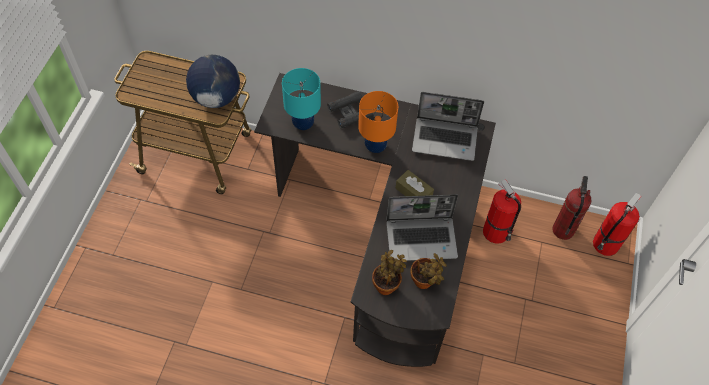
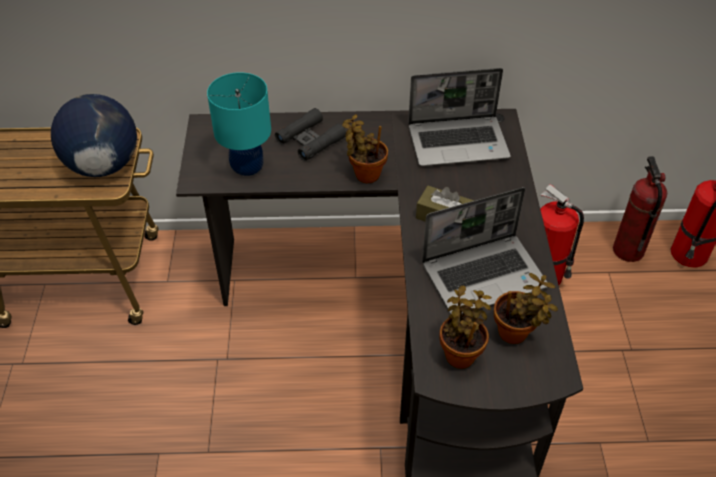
camera: 15 degrees left, 10 degrees down
orange table lamp [358,91,398,153] -> potted plant [342,114,388,183]

